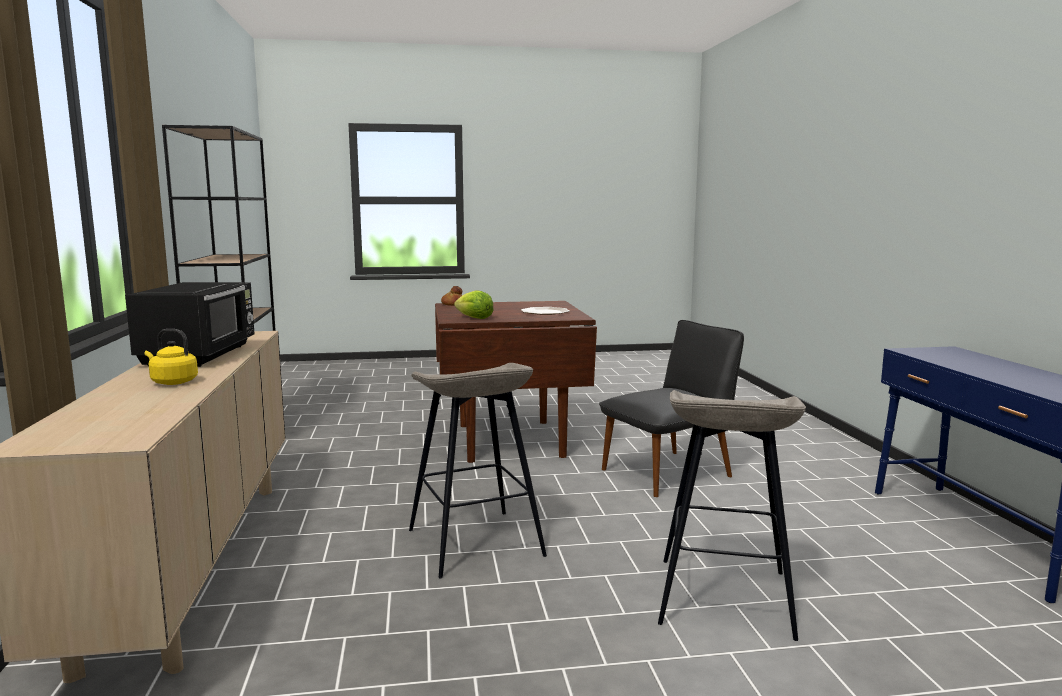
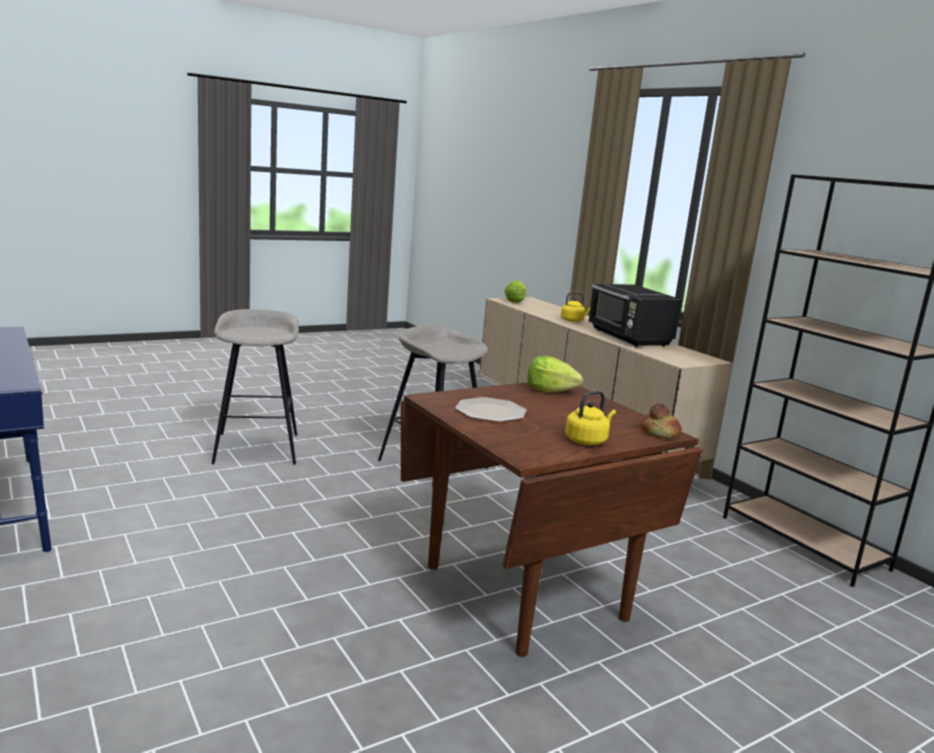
camera: 155 degrees right, 5 degrees up
black chair [599,320,744,497] -> none
none -> lettuce [504,281,526,303]
none -> yellow kettle [565,391,616,445]

